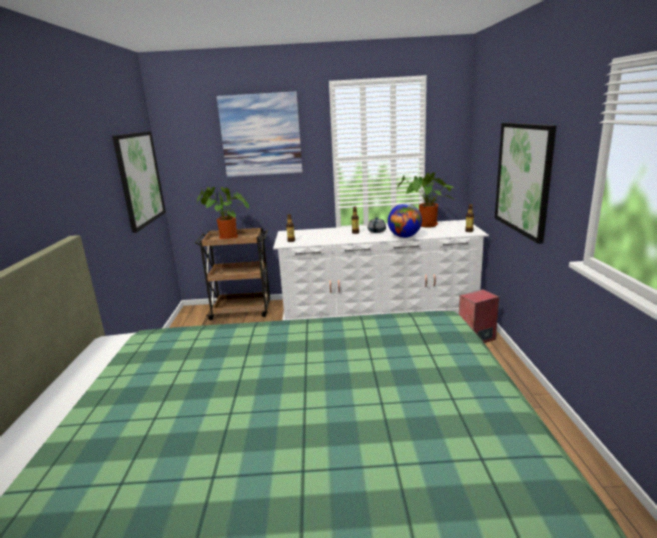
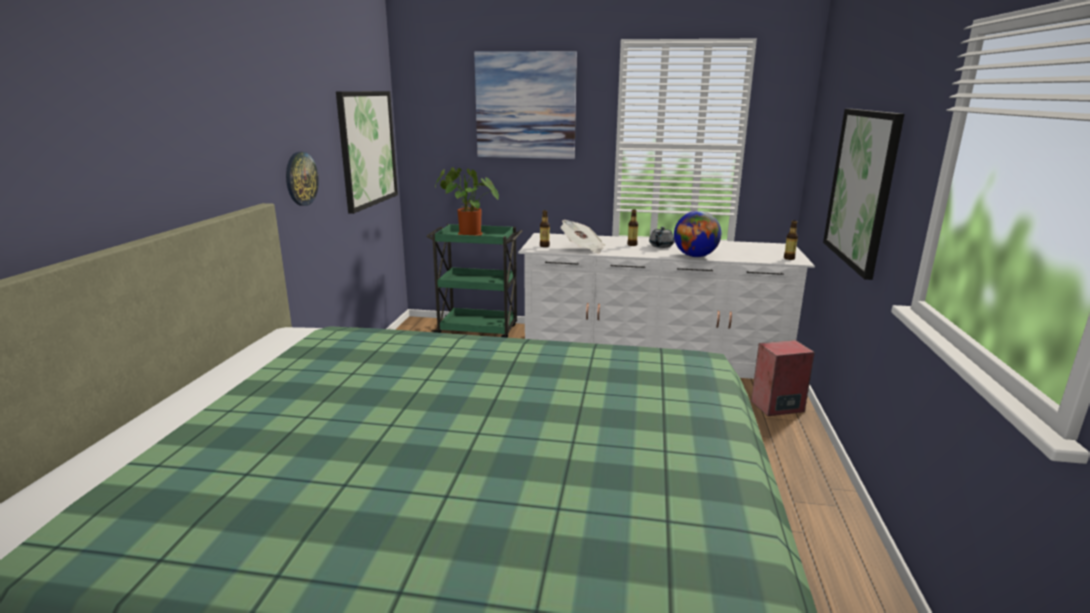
camera: 10 degrees right, 0 degrees up
brown cart [195,228,271,320] -> green cart [426,224,522,338]
potted plant [397,172,453,228] -> none
none -> wall clock [286,152,319,206]
none -> newspaper [561,220,605,254]

